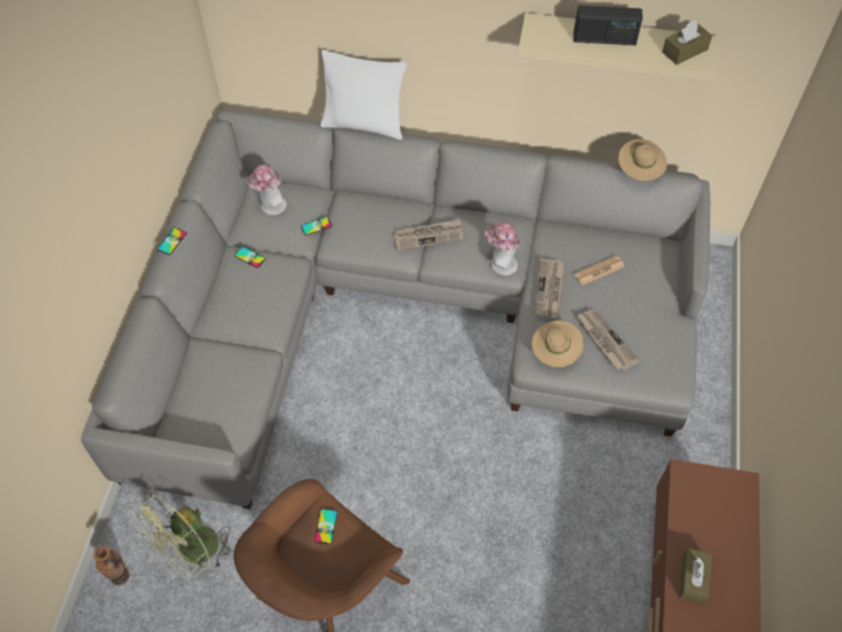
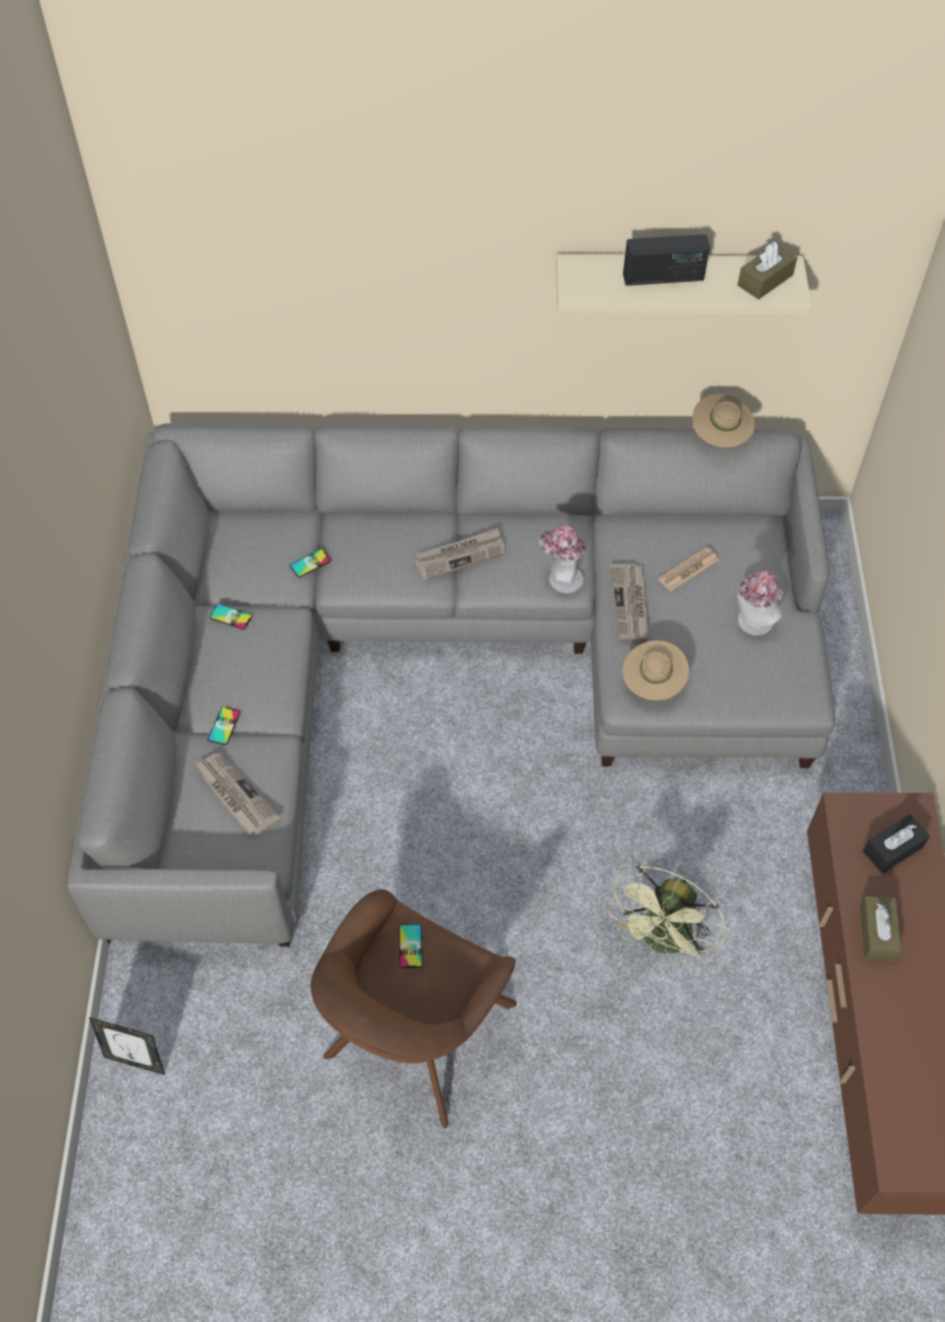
camera: 10 degrees left, 0 degrees up
vase [94,546,130,585] -> picture frame [89,1017,165,1075]
green fan [132,493,231,577] -> green fan moved to [607,865,726,967]
phone [157,228,187,255] -> phone moved to [208,707,241,745]
hat [246,164,286,215] -> hat moved to [738,570,783,636]
white pillow [320,50,407,140] -> none
newspaper [577,310,640,371] -> newspaper moved to [193,753,280,835]
none -> black tissue box [863,814,930,873]

